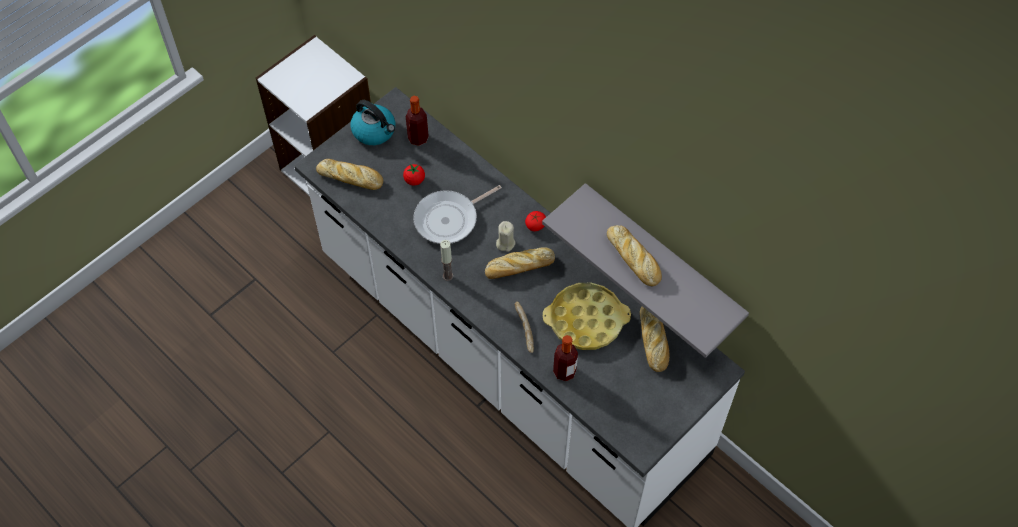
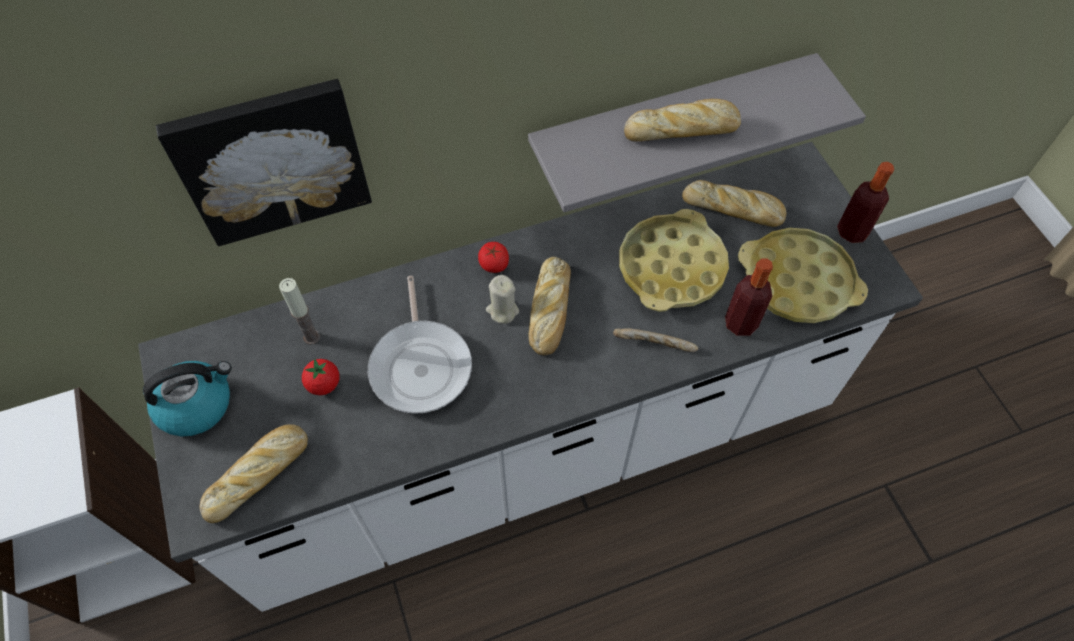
camera: 65 degrees left, 0 degrees up
bottle [406,96,429,146] -> bottle moved to [837,162,894,243]
candle [440,240,453,281] -> candle moved to [279,278,320,345]
none -> picture [156,79,372,246]
none -> yellow tray [738,228,868,323]

